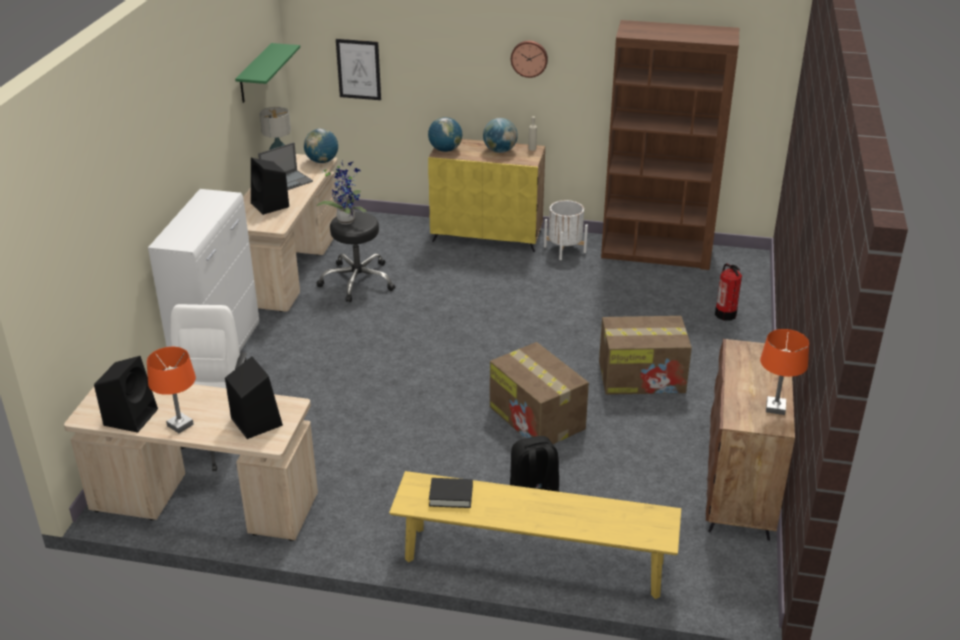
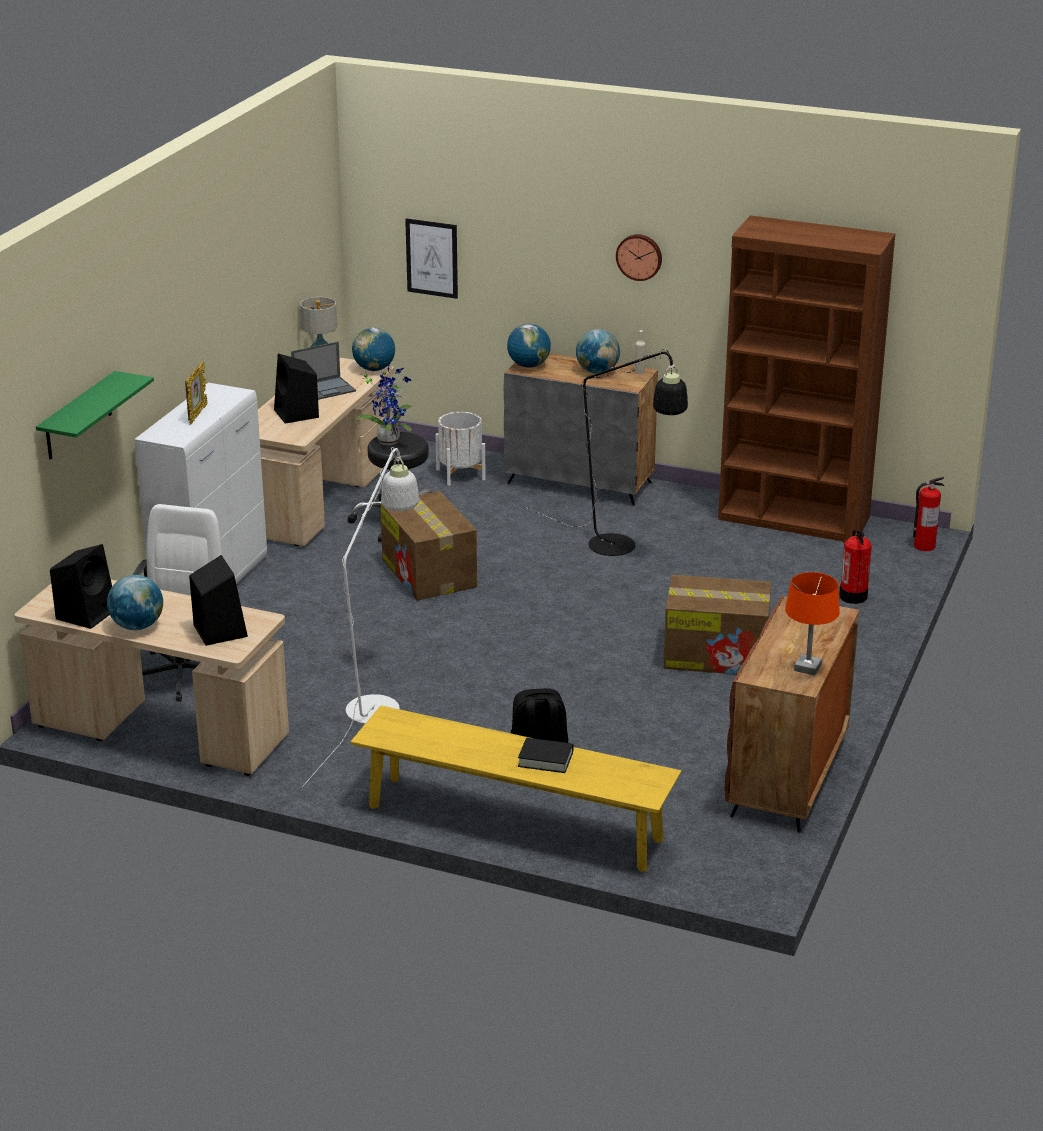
camera: 10 degrees right, 5 degrees down
orange table lamp [147,347,196,433] -> globe [107,575,163,630]
green shelf [235,43,300,103] -> green shelf moved to [36,371,154,460]
yellow cabinet [428,139,545,252] -> grey cabinet [504,353,658,506]
black book [429,478,473,508] -> black book moved to [518,738,574,773]
cardboard box [490,342,589,444] -> cardboard box moved to [380,491,477,601]
white planter [544,200,588,260] -> white planter moved to [436,412,486,486]
none -> picture frame [185,361,208,425]
none -> white floor lamp [302,447,419,787]
none -> black floor lamp [518,349,688,556]
none -> fire extinguisher [913,477,944,551]

